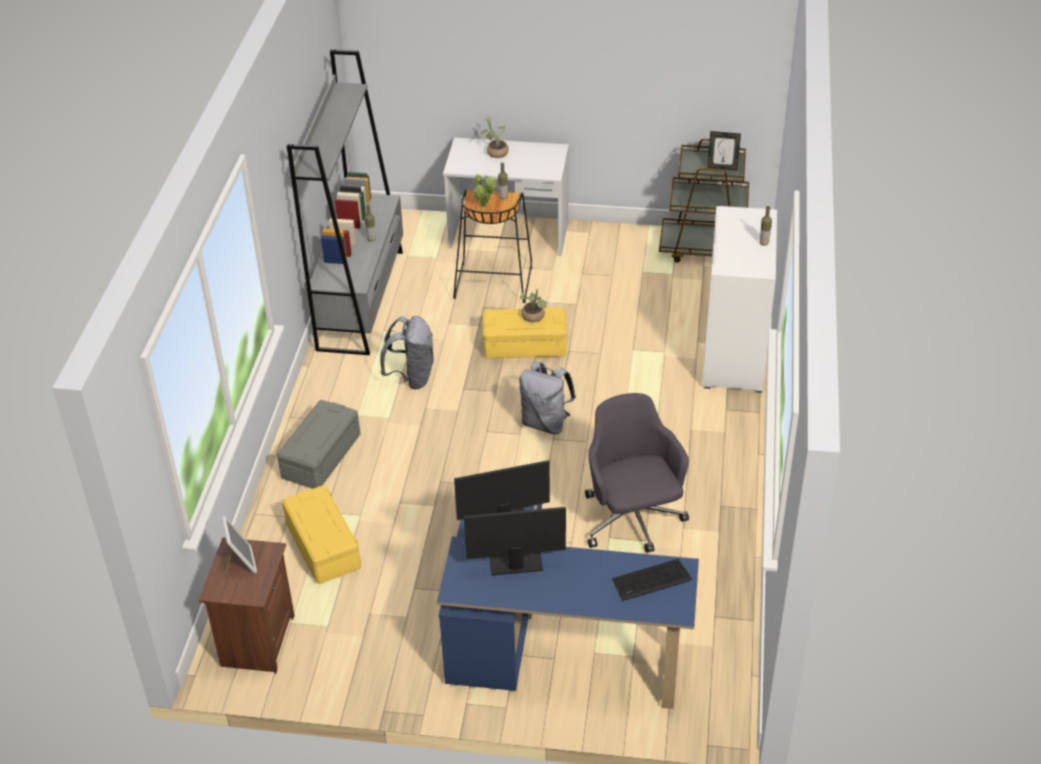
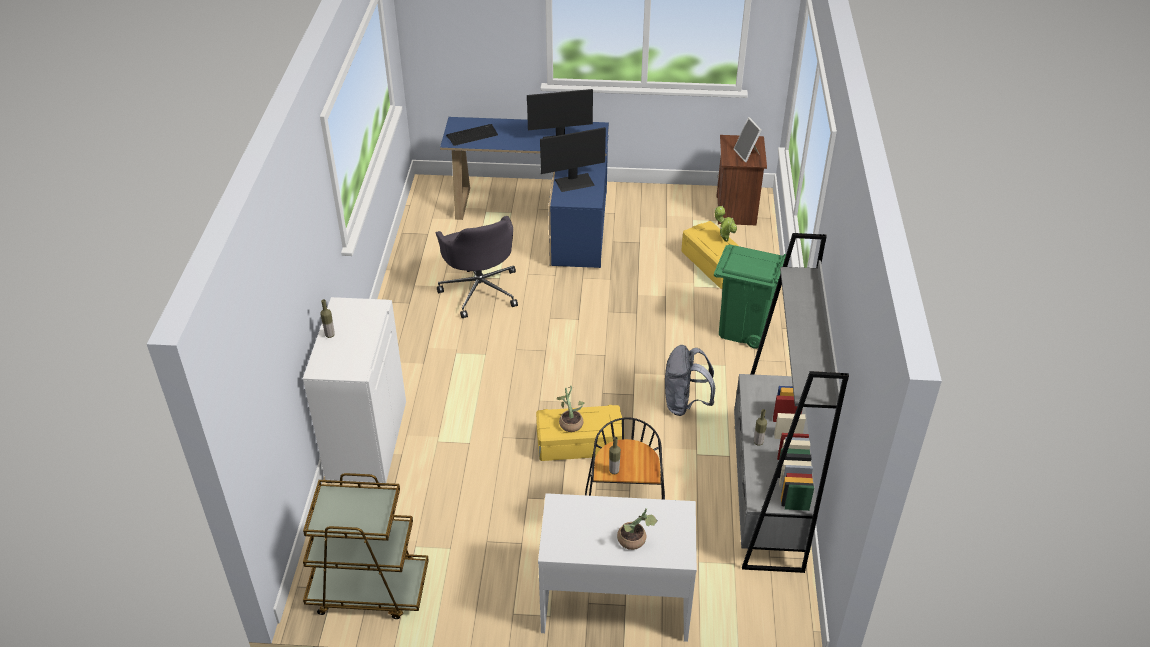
camera: 175 degrees right, 0 degrees up
grey storage box [277,400,360,489] -> green trash can [714,244,786,349]
potted plant [473,174,496,208] -> potted plant moved to [715,206,737,242]
grey backpack [519,362,576,434] -> none
picture frame [707,131,741,171] -> none

